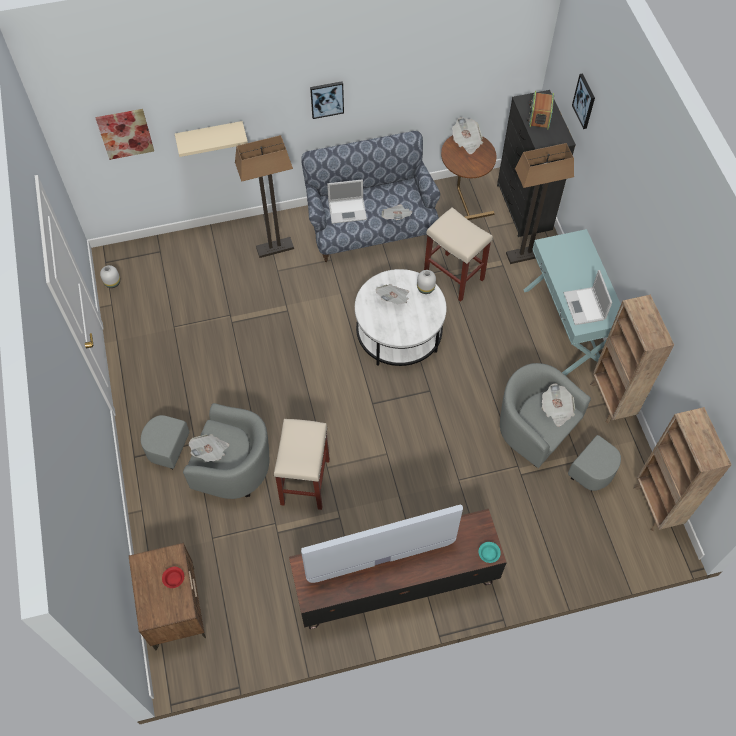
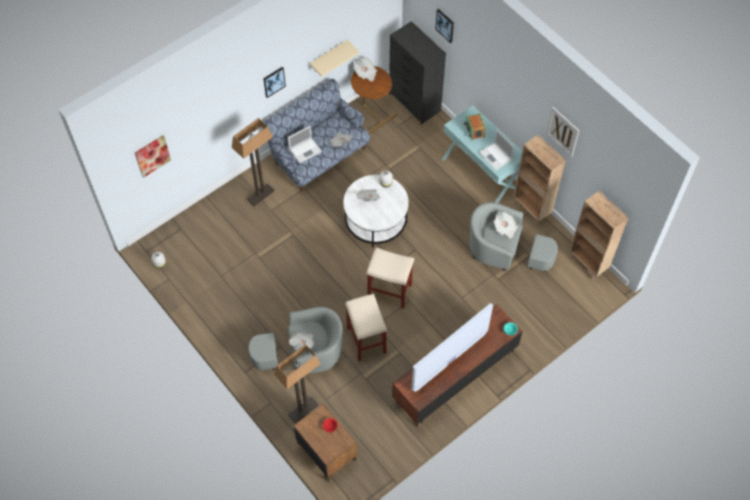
camera: 25 degrees left, 0 degrees up
beige shelf [175,121,248,157] -> beige shelf moved to [310,40,359,77]
beige stool [424,207,493,302] -> beige stool moved to [367,247,414,309]
floor lamp [506,143,574,264] -> floor lamp moved to [274,344,321,423]
radio [527,91,554,130] -> radio moved to [464,113,485,141]
none -> picture [546,107,579,157]

